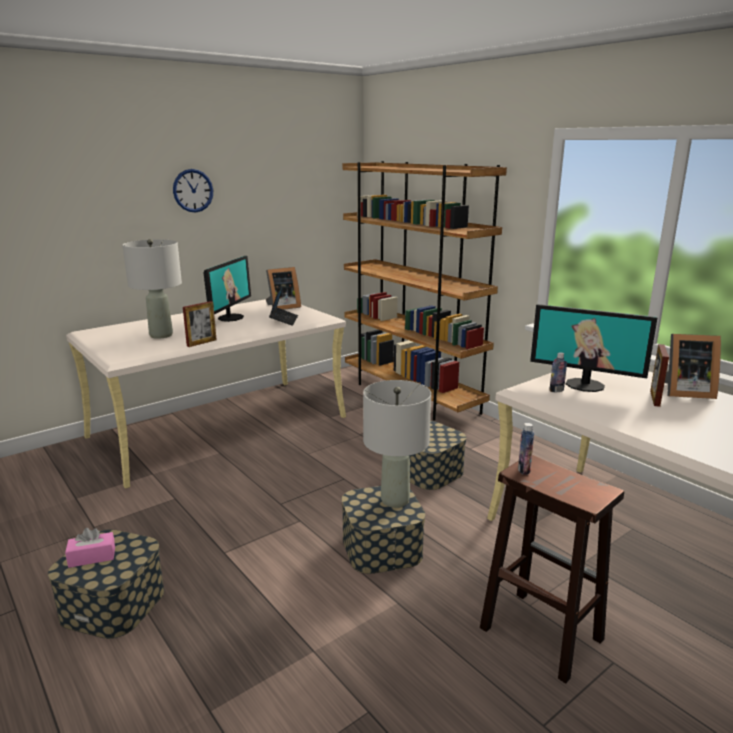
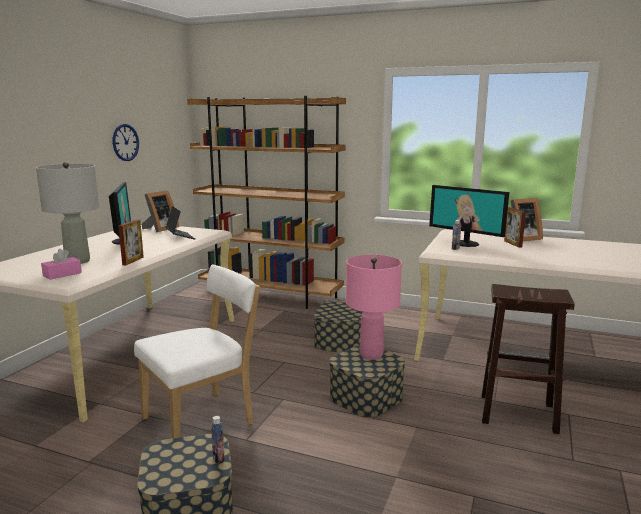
camera: 30 degrees left, 5 degrees down
pink tissue box [65,528,115,568] -> pink tissue box moved to [41,249,82,280]
wall clock [173,169,213,212] -> wall clock moved to [113,124,139,161]
grey table lamp [363,380,431,508] -> pink table lamp [346,255,402,360]
bottle [518,423,534,475] -> bottle moved to [211,416,225,464]
monitor [530,304,658,392] -> monitor turned 45 degrees clockwise [429,185,509,247]
none -> white chair [134,265,260,438]

